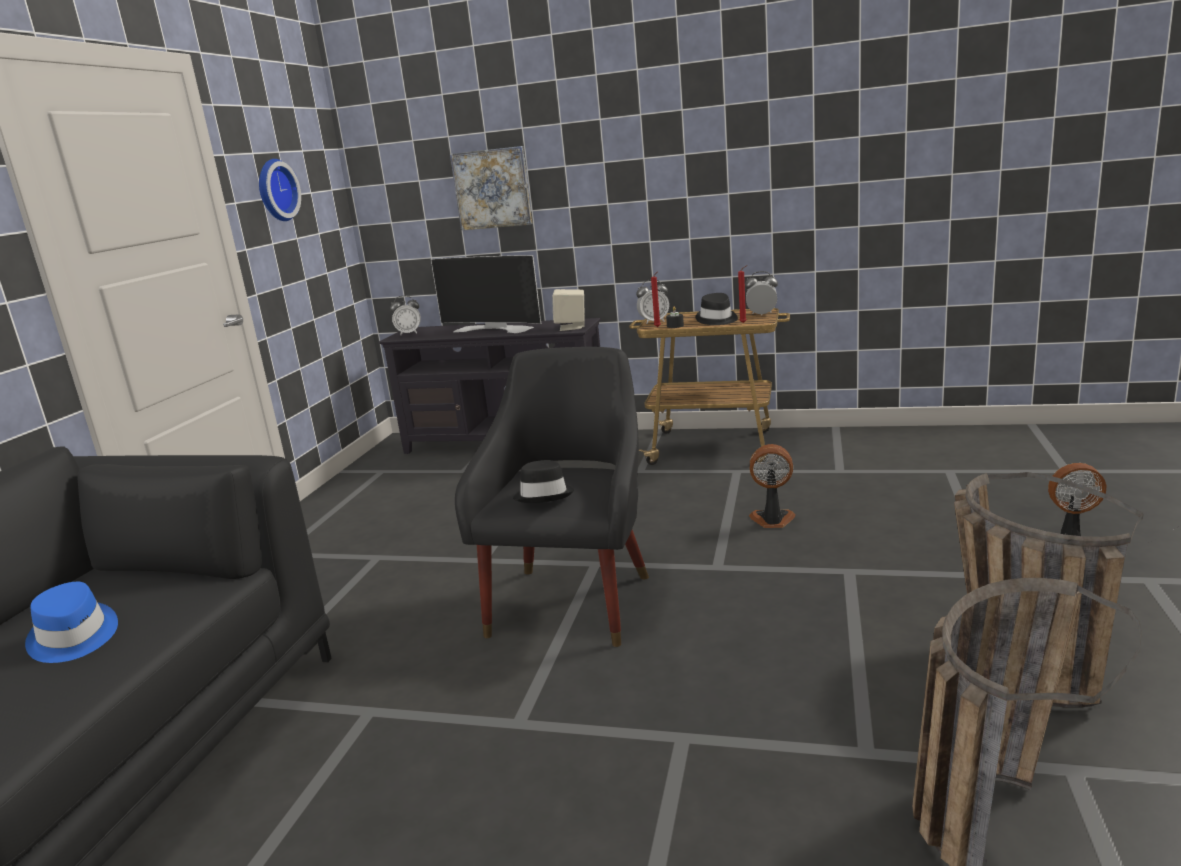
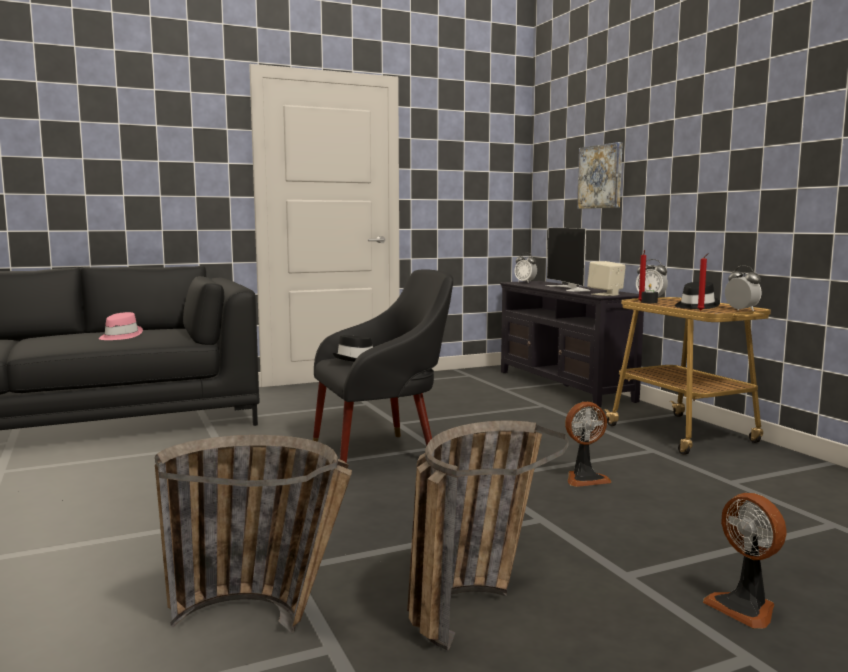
camera: 50 degrees right, 10 degrees down
blue hat [25,582,118,663] -> pink hat [99,312,143,340]
wall clock [259,159,301,221] -> none
fan [749,444,796,528] -> fan turned 105 degrees clockwise [565,402,611,487]

